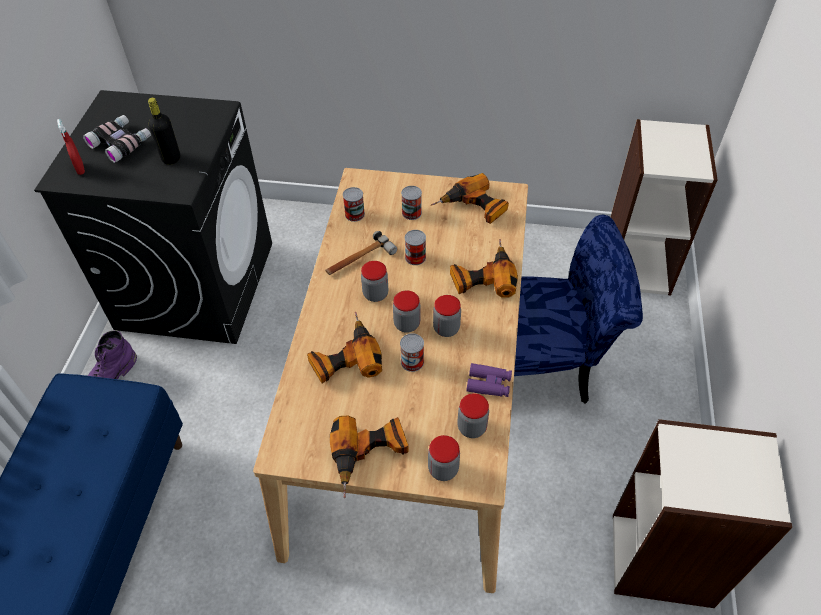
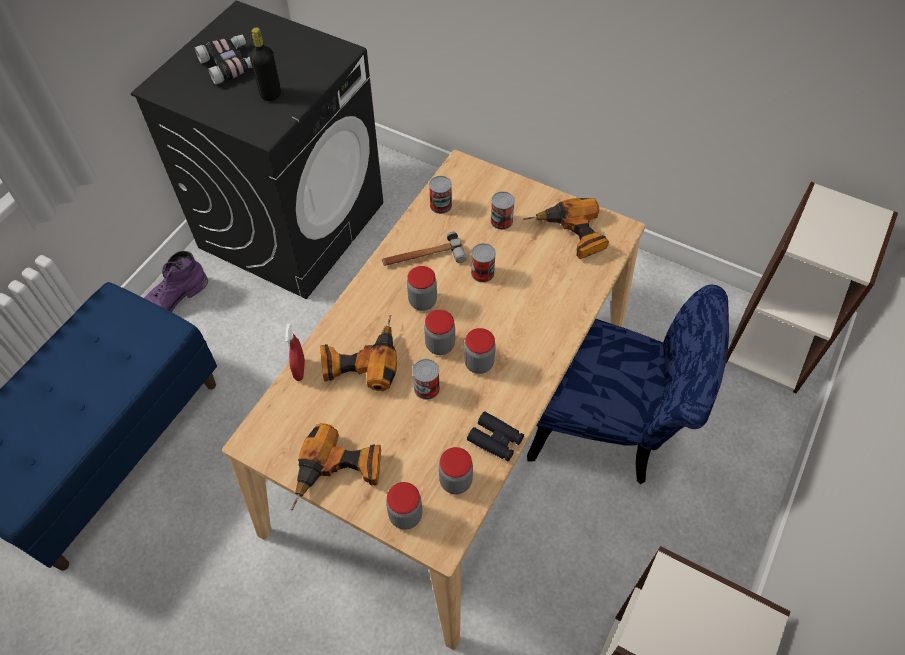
camera: 20 degrees right, 5 degrees up
red spray bottle [57,119,85,175] -> red spray bottle moved to [285,324,305,381]
power drill [450,239,518,298] -> none
purple binoculars [466,363,512,397] -> black binoculars [467,411,524,461]

